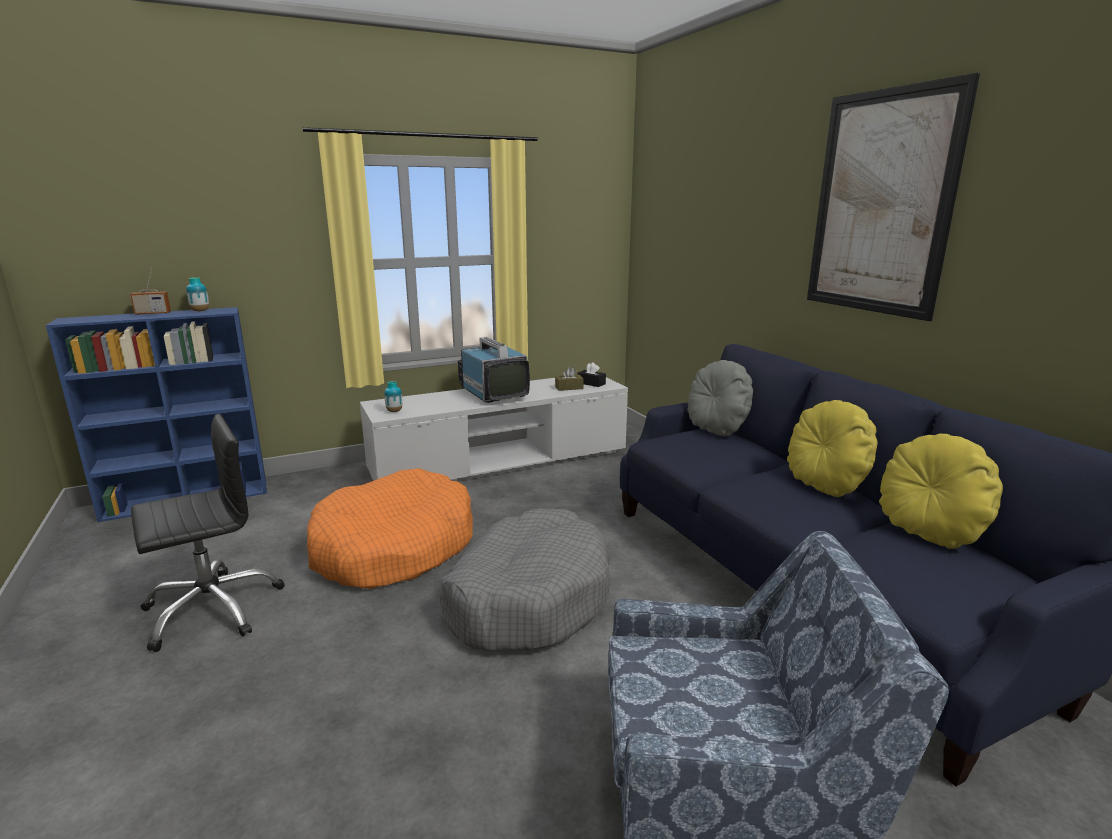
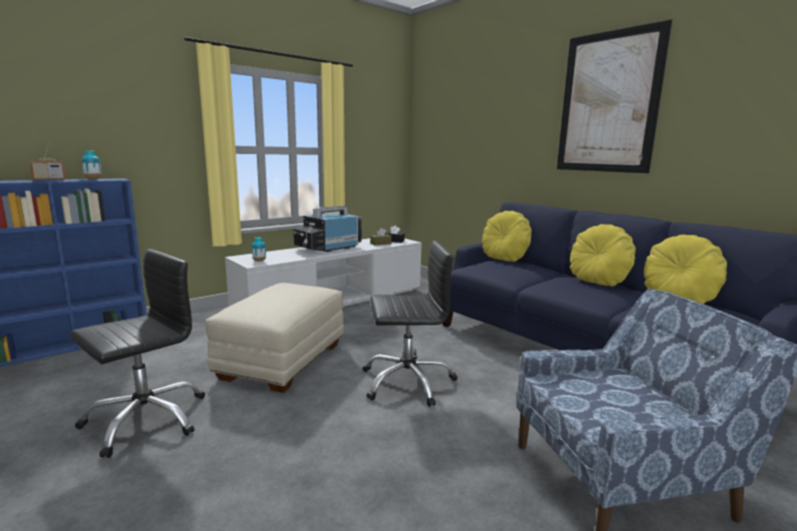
camera: 15 degrees left, 5 degrees down
orange dog bed [307,468,473,589] -> beige ottoman [206,283,344,393]
grey dog bed [440,509,611,652] -> black office chair [363,240,458,407]
television [458,337,530,403] -> television turned 90 degrees counterclockwise [293,205,362,252]
grey pillow [687,360,753,437] -> yellow pillow [482,211,532,262]

